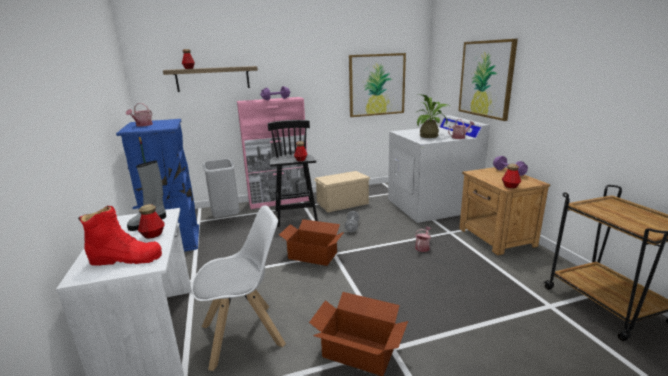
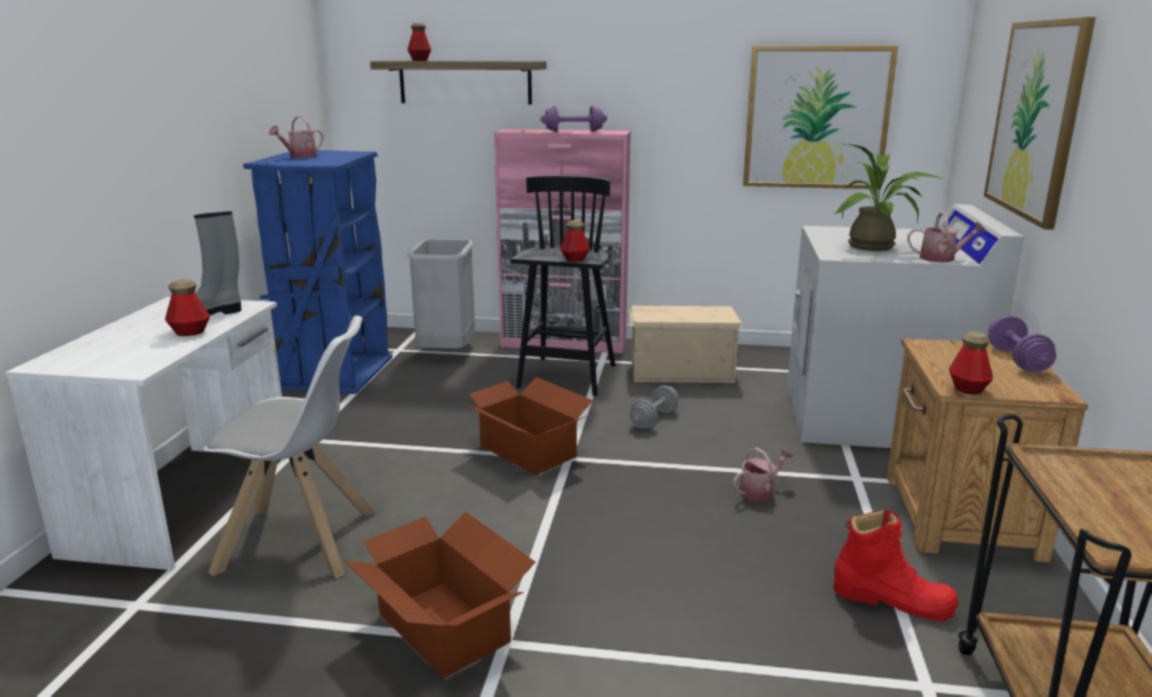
camera: 25 degrees right, 0 degrees up
red boot [78,206,162,266] -> red boot moved to [834,509,958,622]

